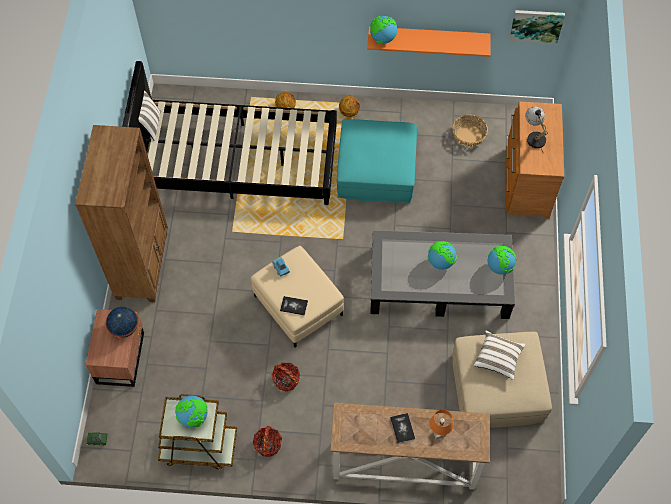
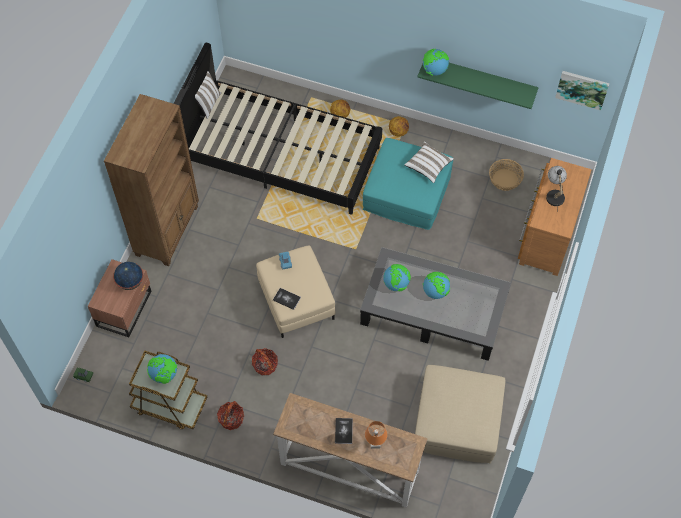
camera: 15 degrees right, 0 degrees up
orange shelf [367,27,491,57] -> green shelf [417,63,539,109]
white pillow [473,331,526,380] -> white pillow moved to [404,141,454,183]
globe [488,246,516,274] -> globe moved to [383,264,411,292]

